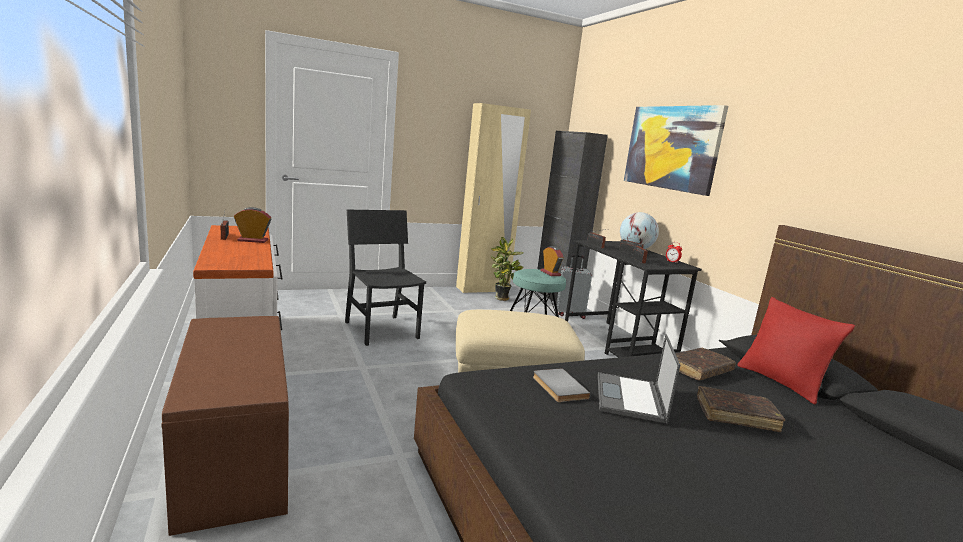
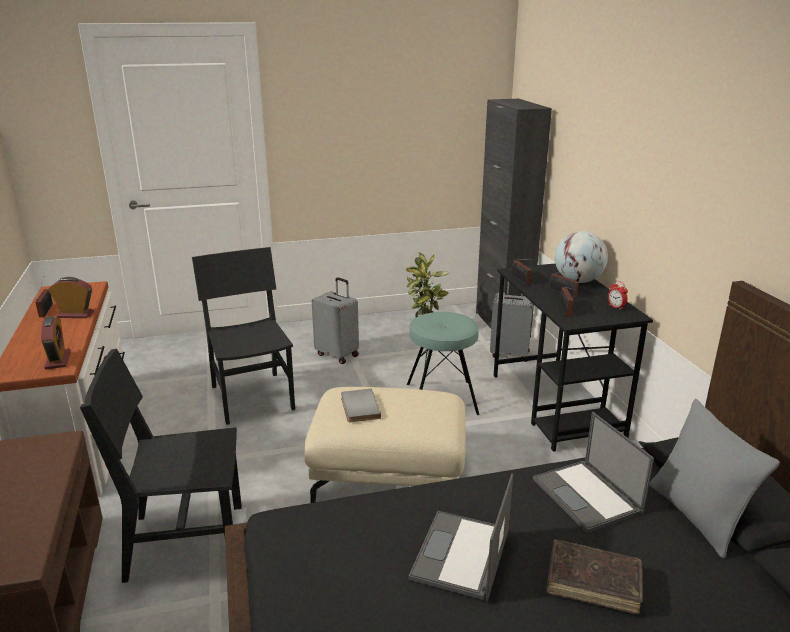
camera: 10 degrees right, 10 degrees up
beige wardrobe [456,103,531,293] -> none
grey book [533,369,591,402] -> grey book moved to [341,389,381,422]
alarm clock [540,246,564,276] -> alarm clock moved to [41,316,71,369]
picture [624,105,728,196] -> none
brown book [676,348,736,380] -> laptop [533,412,654,533]
red pillow [737,297,855,405] -> grey pillow [649,398,780,559]
none -> black chair [80,349,242,583]
none -> grey suitcase [312,277,359,364]

